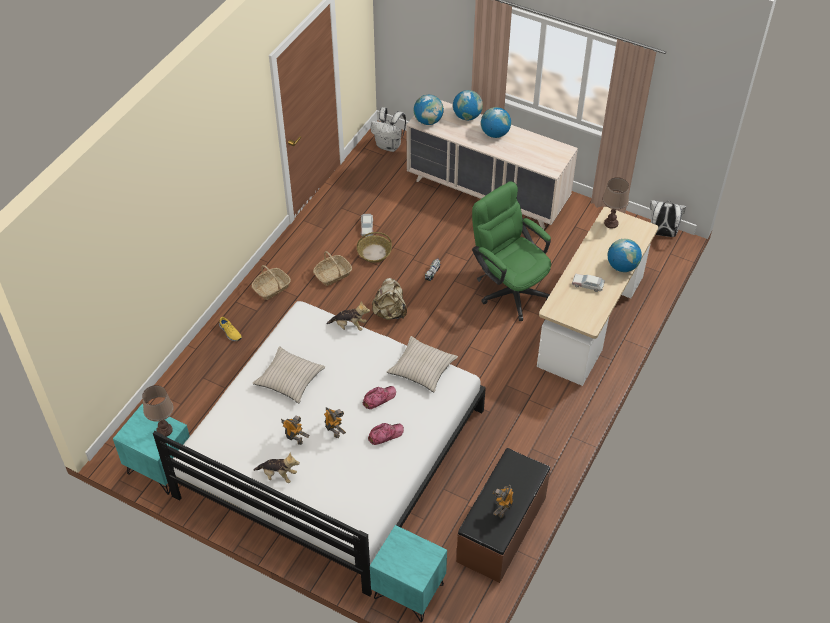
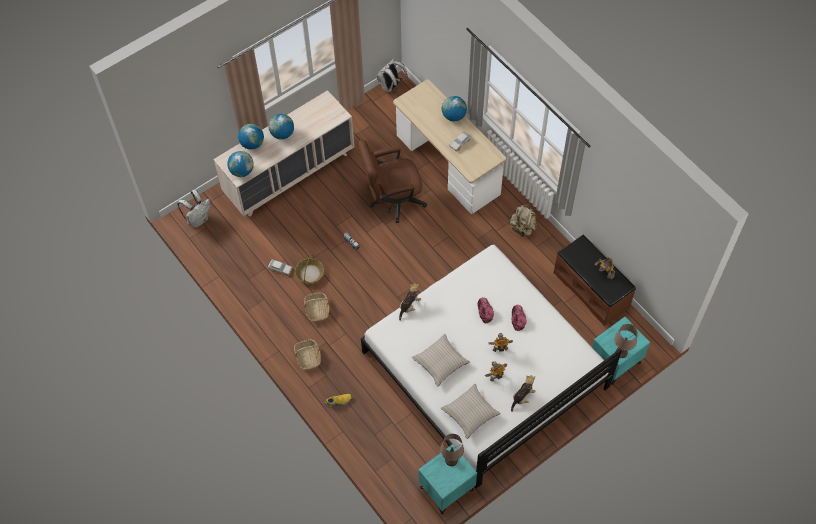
camera: 65 degrees left, 10 degrees up
beige backpack [372,278,407,320] -> beige backpack moved to [509,204,537,237]
beige pillow [387,336,458,392] -> beige pillow moved to [441,384,501,439]
green office chair [472,181,551,321] -> brown office chair [358,140,427,223]
brown table lamp [602,177,629,229] -> brown table lamp moved to [614,324,638,358]

